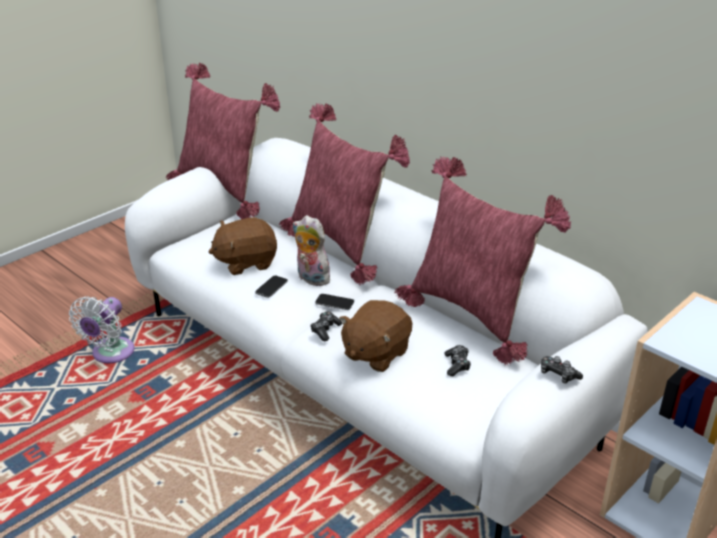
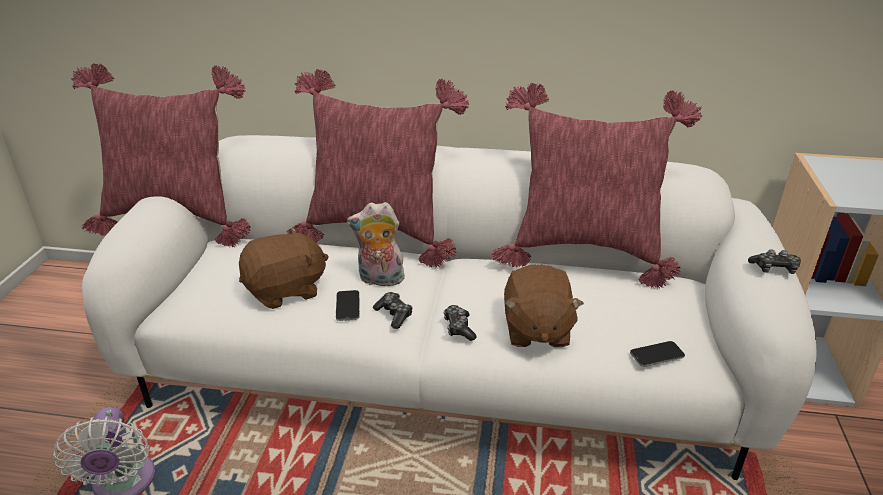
camera: 35 degrees left, 0 degrees up
brown plush toy [209,217,277,275] -> brown plush toy turned 150 degrees counterclockwise [239,227,329,309]
phone [315,294,354,310] -> phone moved to [630,341,685,367]
game controller [444,345,471,376] -> game controller moved to [373,292,413,329]

